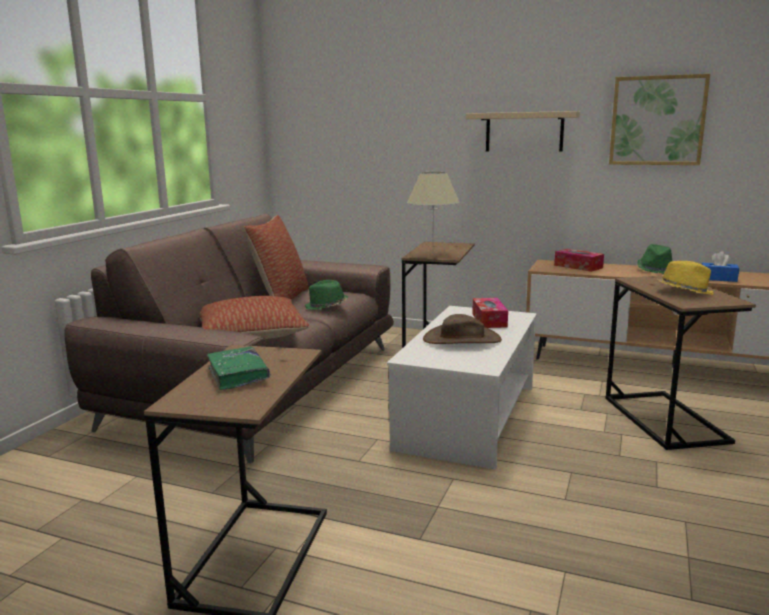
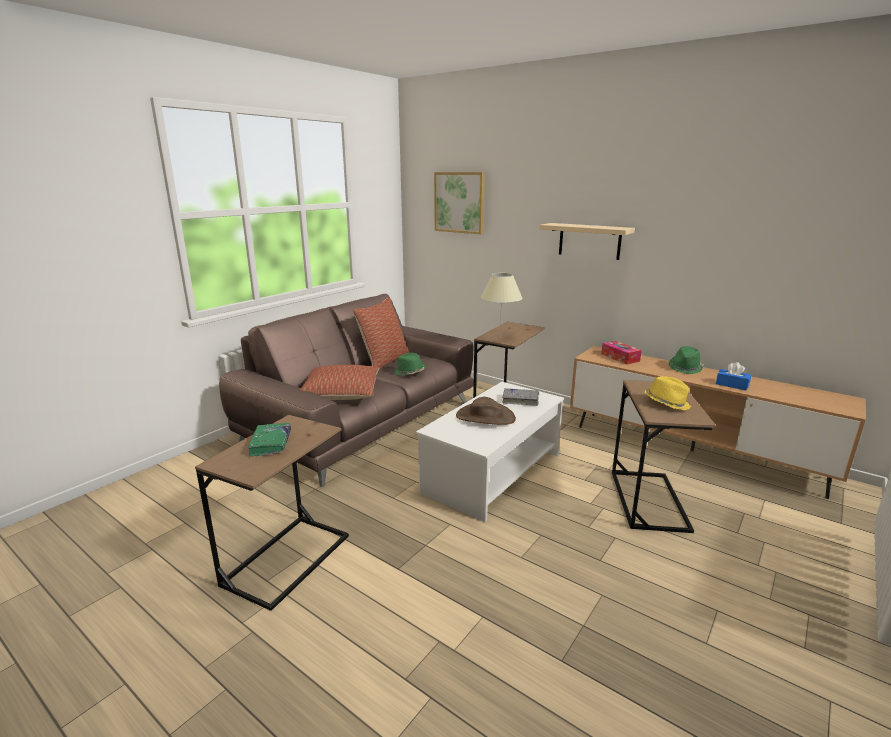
camera: 15 degrees right, 5 degrees up
tissue box [472,298,508,328] -> grey book [502,388,539,406]
picture [609,74,710,165] -> picture moved to [434,172,485,234]

